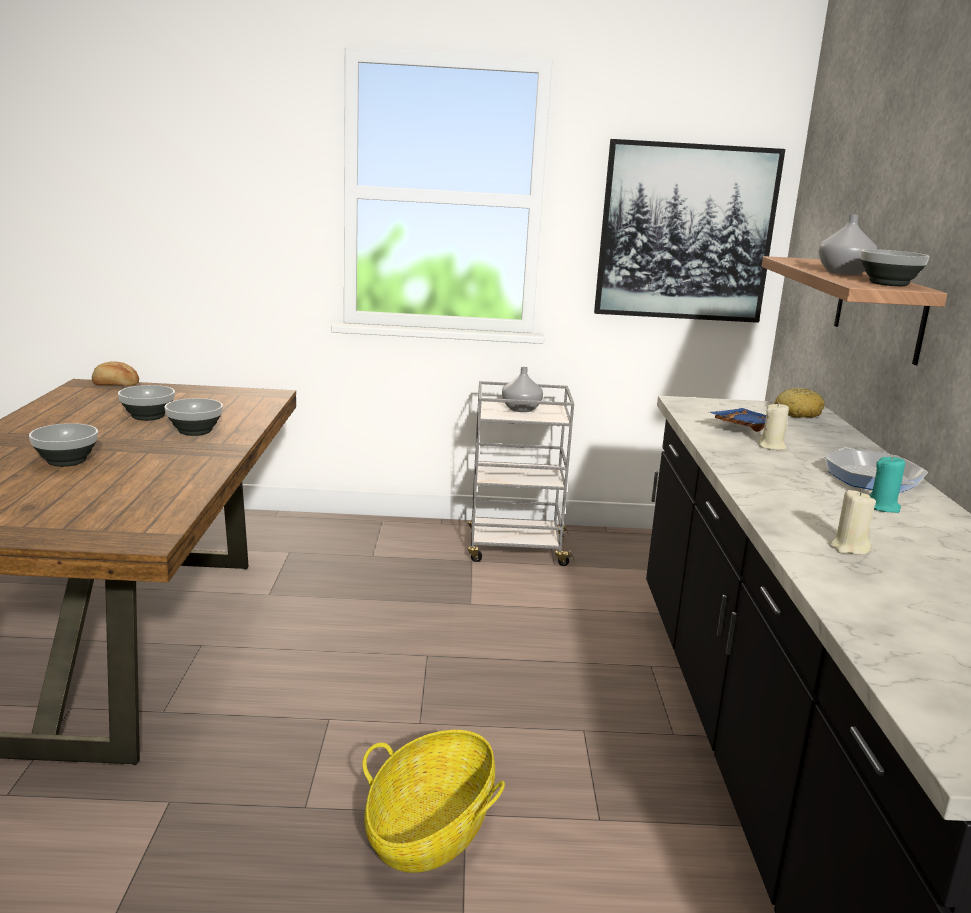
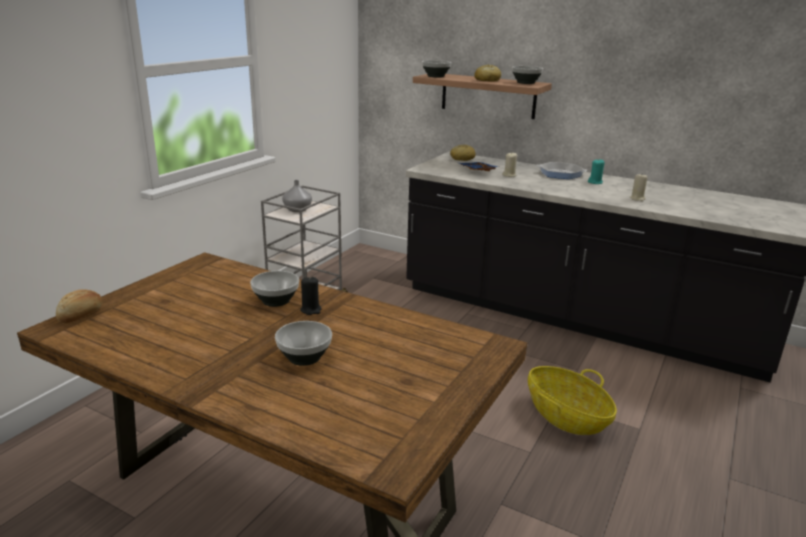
camera: 60 degrees left, 5 degrees up
bowl [118,385,175,421] -> bowl moved to [422,60,451,77]
picture [594,139,785,323] -> none
grey vase [818,214,877,275] -> bread [474,64,501,82]
none -> black candle [300,276,322,315]

